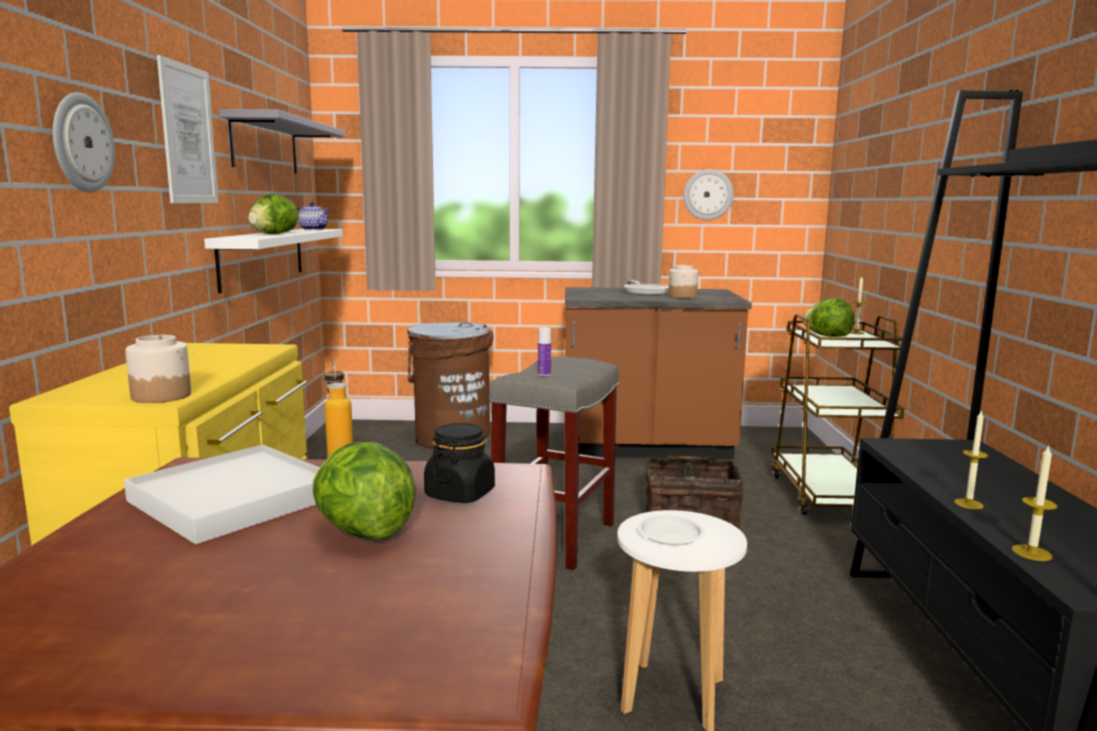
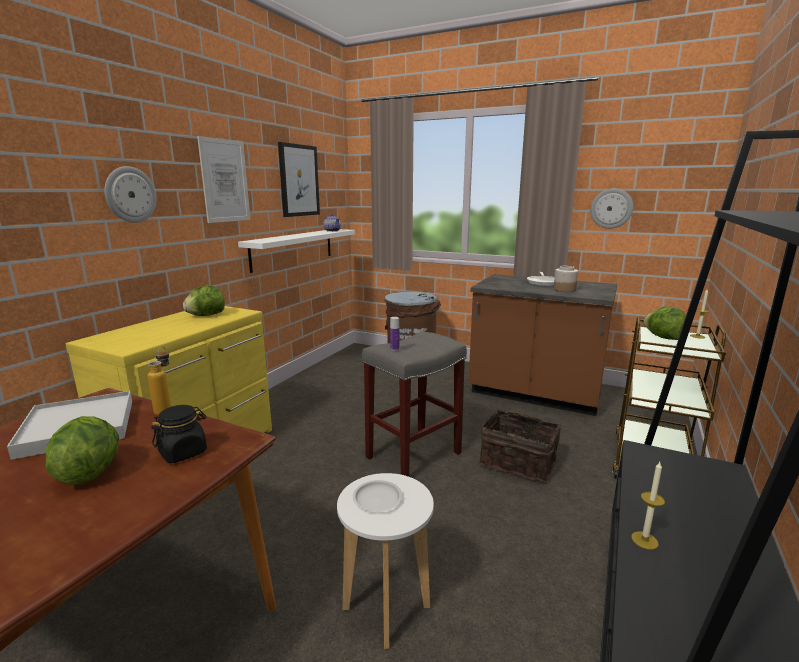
camera: 25 degrees right, 5 degrees up
jar [125,335,191,403] -> none
grey shelf [219,109,346,174] -> picture [278,142,320,217]
lettuce [248,194,298,234] -> lettuce moved to [183,285,225,316]
candle [1012,444,1058,561] -> none

